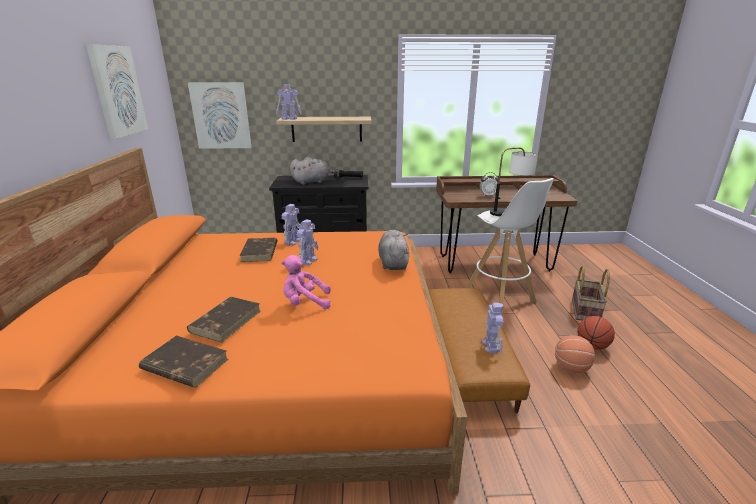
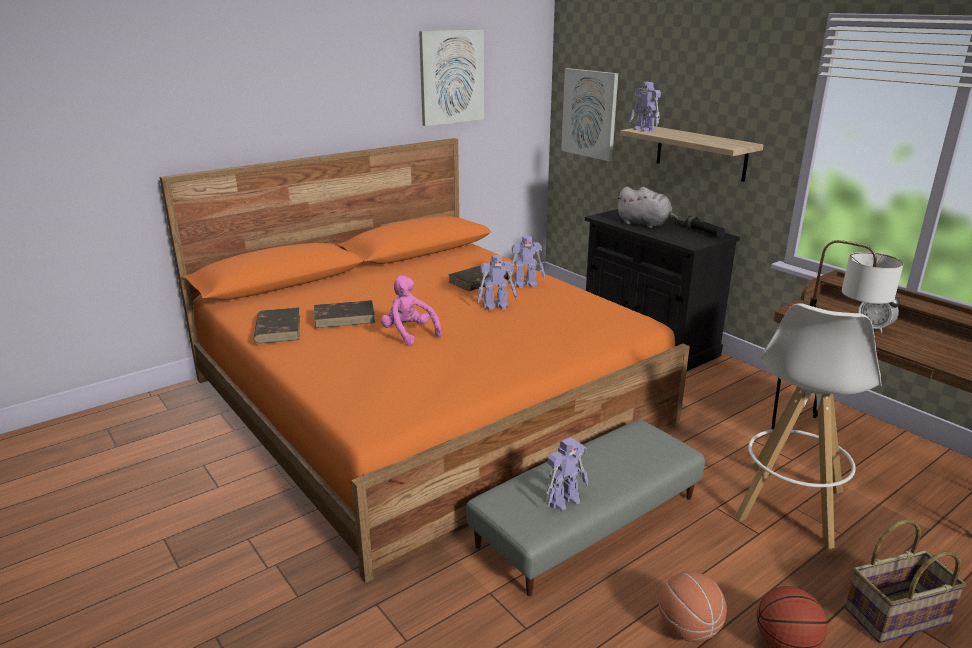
camera: 55 degrees right, 0 degrees up
grey plush toy [378,230,409,270] -> none
brown ottoman [429,288,530,413] -> grey ottoman [466,420,705,596]

